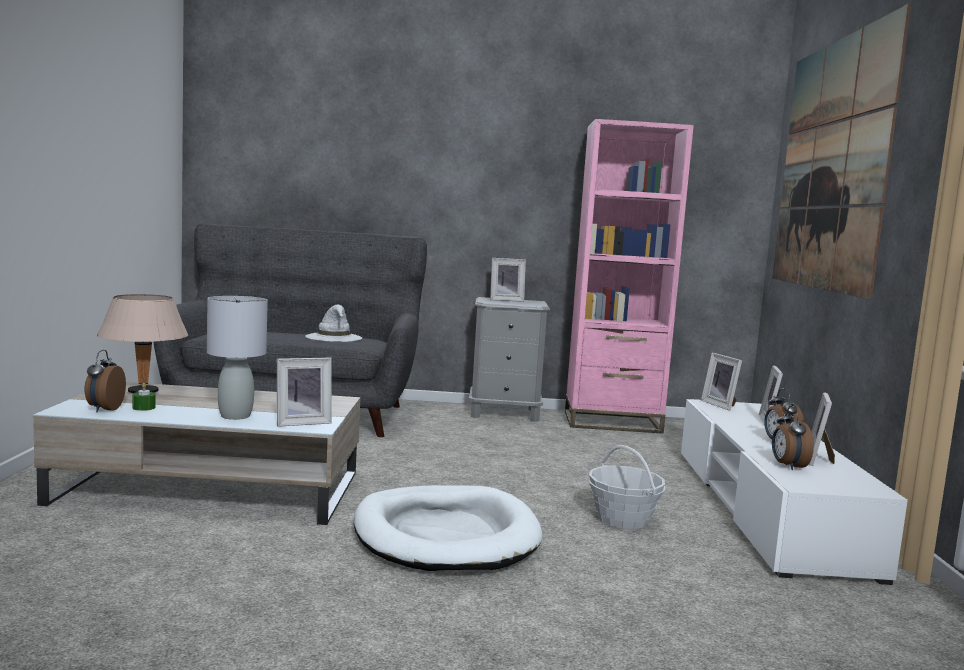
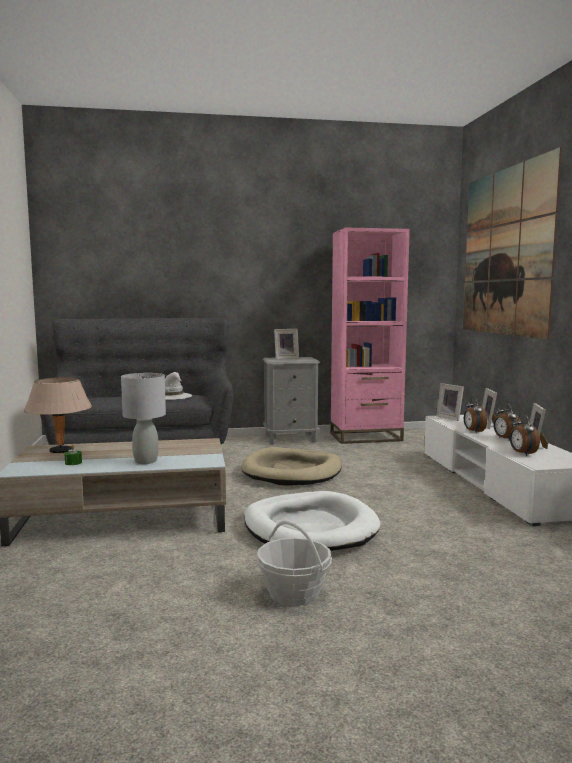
camera: 10 degrees left, 0 degrees up
alarm clock [84,350,126,412] -> alarm clock moved to [464,397,487,433]
picture frame [277,358,332,427] -> none
basket [588,445,666,529] -> basket moved to [257,521,332,606]
none -> beige dog bed [241,447,342,486]

